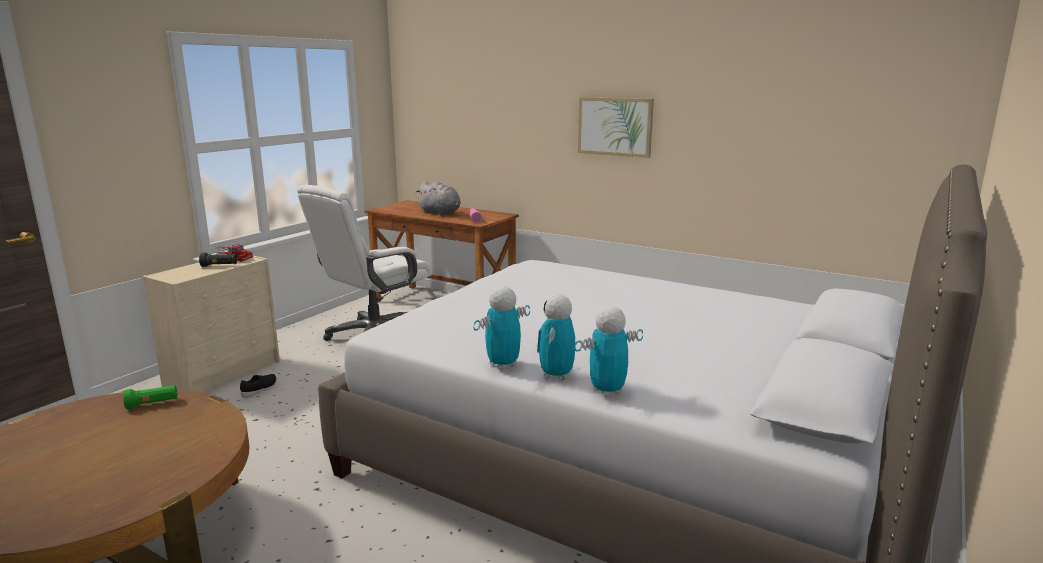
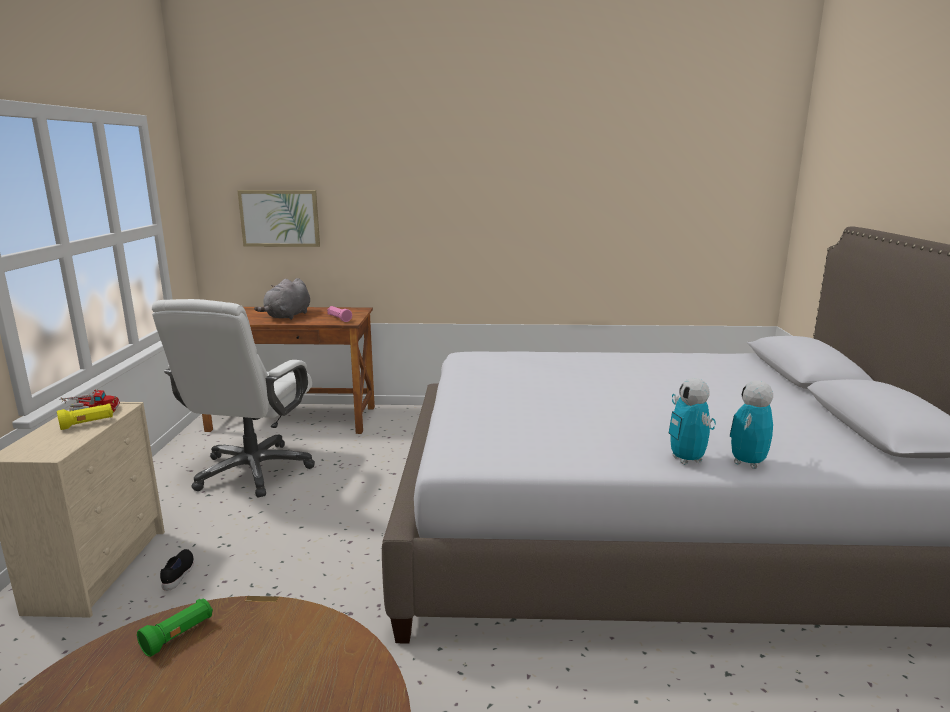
camera: 30 degrees left, 0 degrees up
black flashlight [199,253,237,267] -> yellow flashlight [57,403,113,430]
grey plush toy [416,181,461,216] -> grey plush toy turned 105 degrees clockwise [254,278,310,320]
toy robot [474,286,530,370] -> none
picture [578,97,654,158] -> picture moved to [237,190,320,247]

